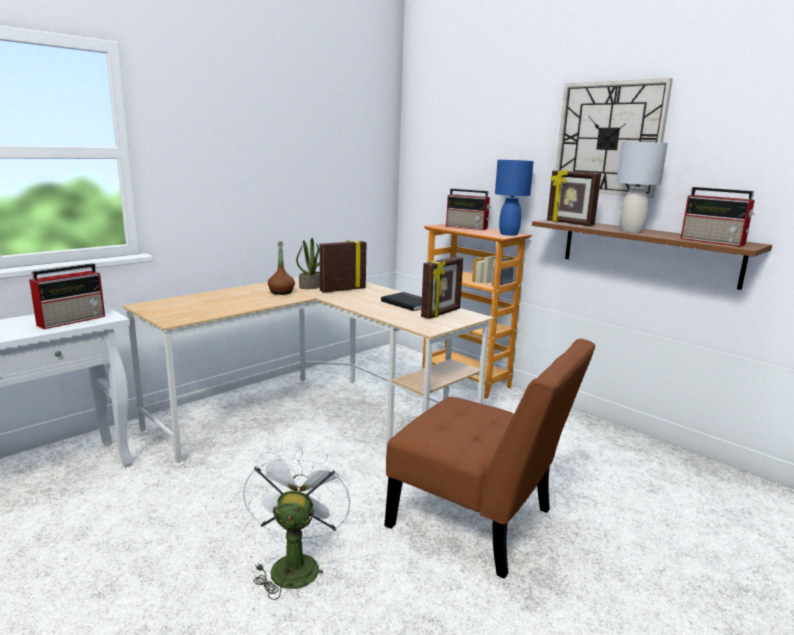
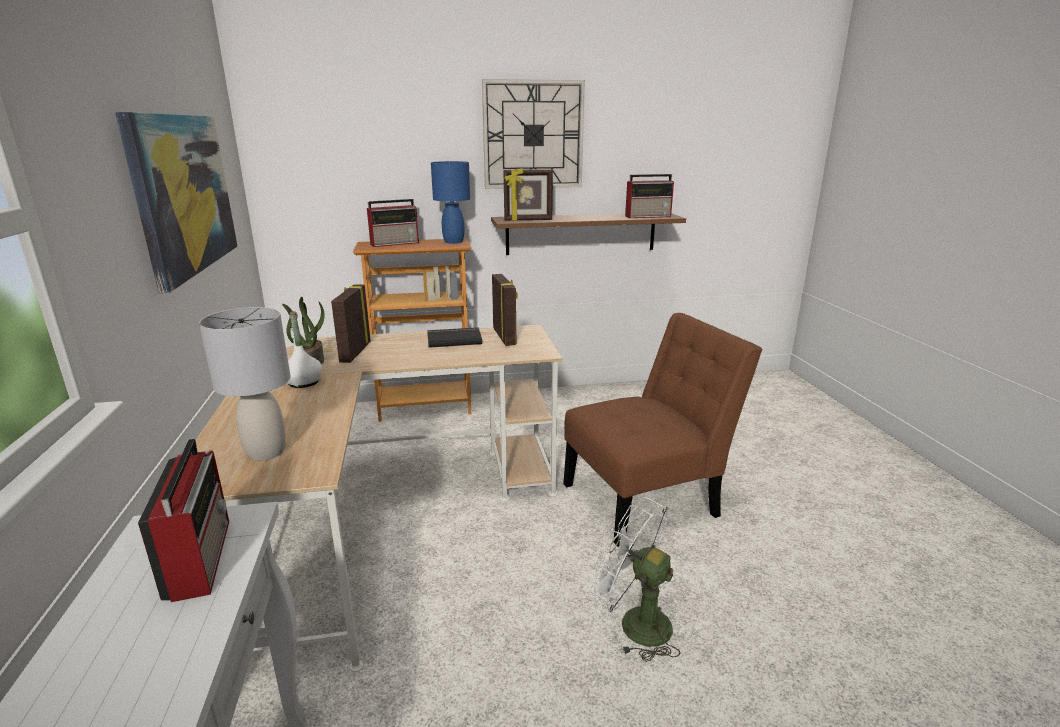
camera: 55 degrees left, 5 degrees up
brown bottle [268,241,295,295] -> white bottle [287,311,322,388]
grey table lamp [616,141,668,233] -> grey table lamp moved to [199,307,291,461]
none -> picture [115,112,237,293]

